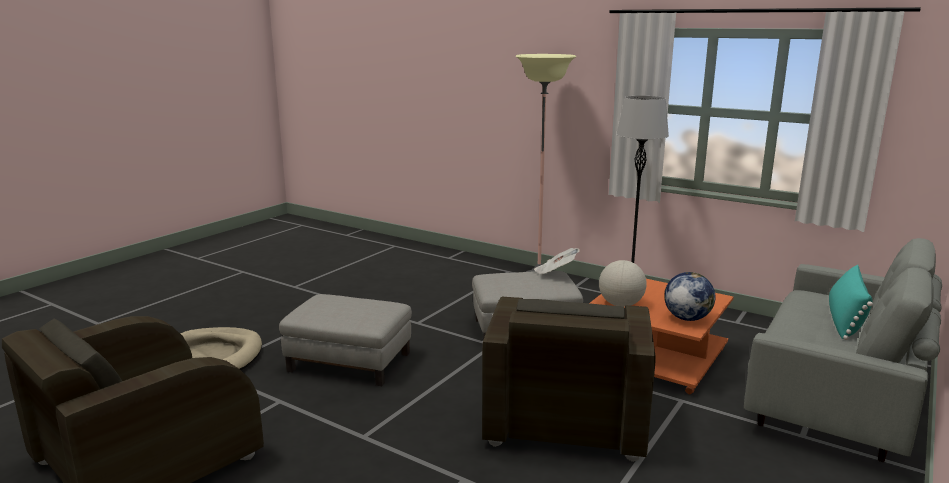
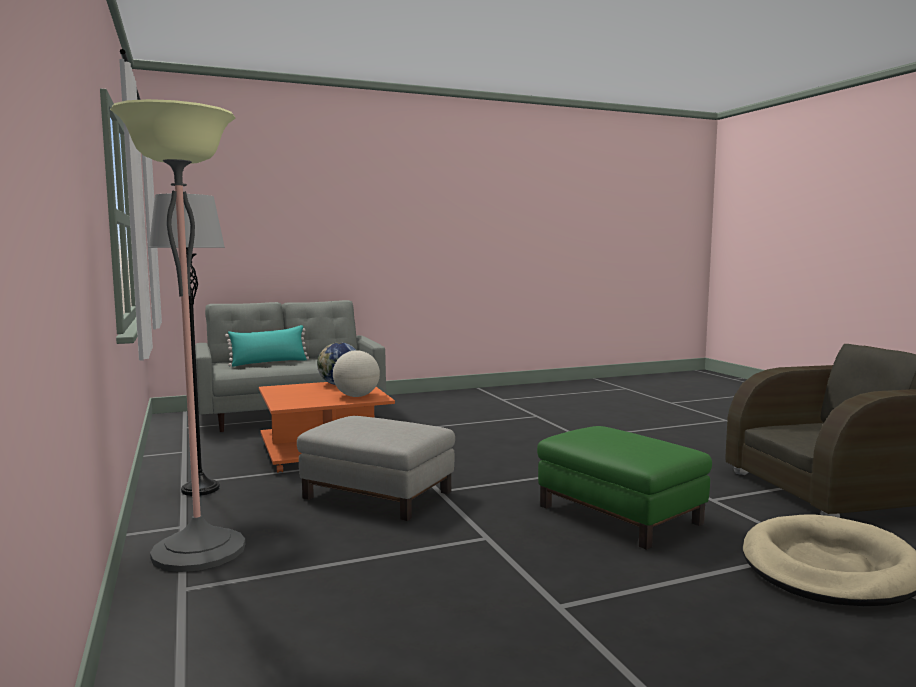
camera: 145 degrees left, 10 degrees down
grey ottoman [279,294,412,386] -> green ottoman [537,426,712,550]
brown armchair [482,297,656,462] -> none
newspaper [534,248,580,275] -> none

